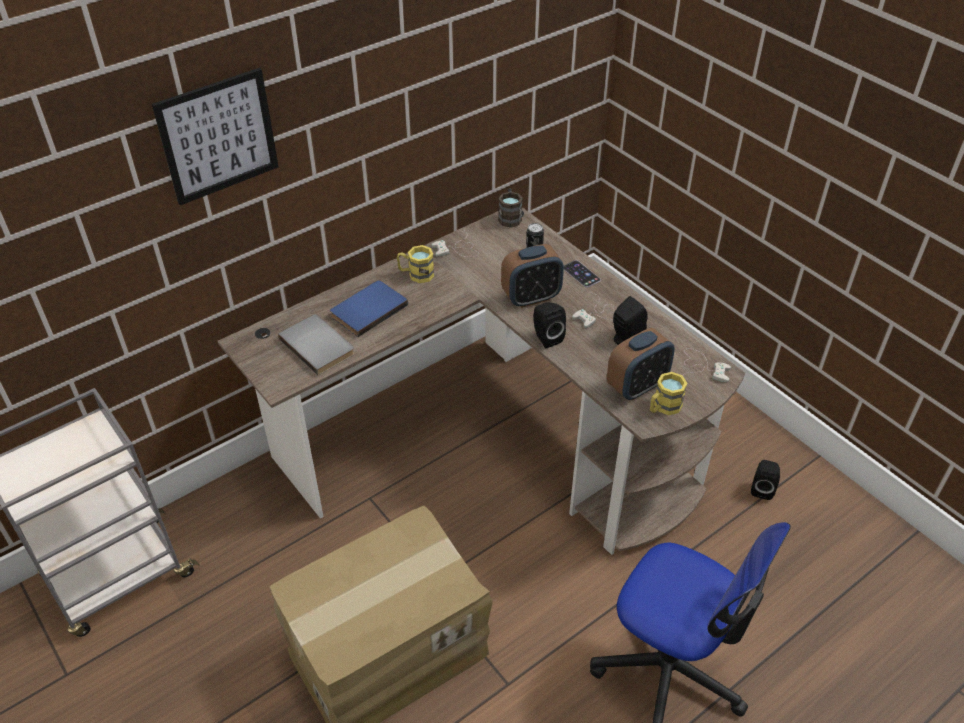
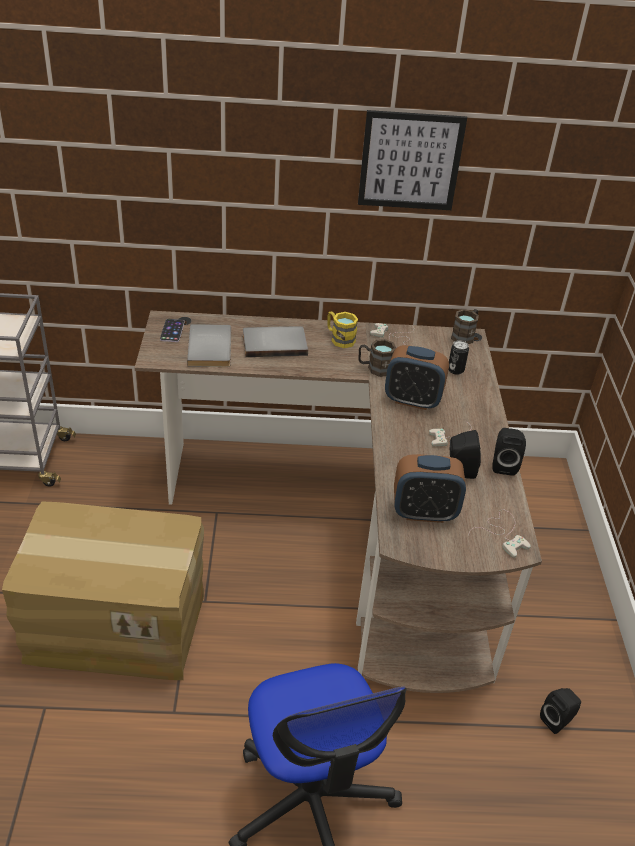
camera: 35 degrees right, 5 degrees down
picture [152,68,279,206] -> picture moved to [358,110,467,210]
blue book [330,281,408,337] -> grey book [243,326,308,357]
black speaker [533,302,566,348] -> black speaker moved to [492,428,526,476]
phone [564,260,601,288] -> phone moved to [160,319,185,342]
yellow mug [650,372,687,415] -> none
none -> brown mug [359,339,396,377]

